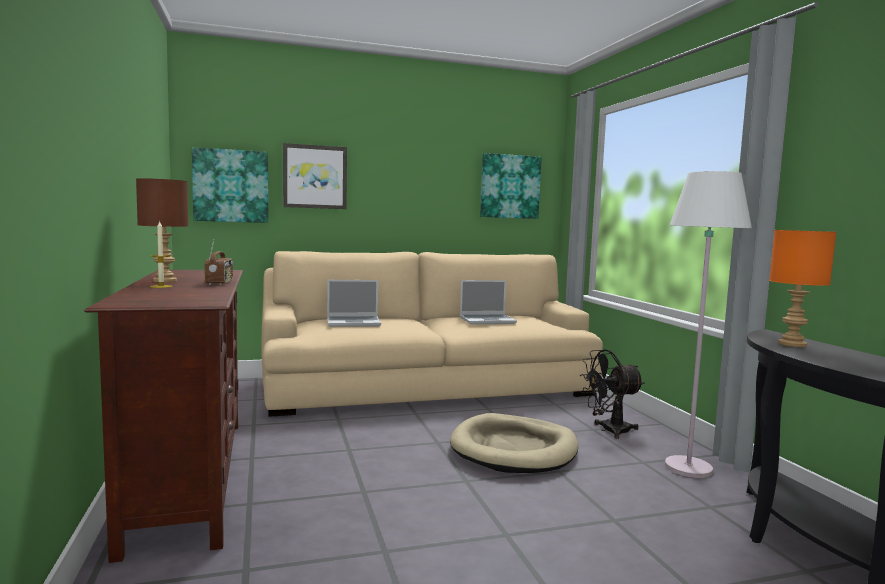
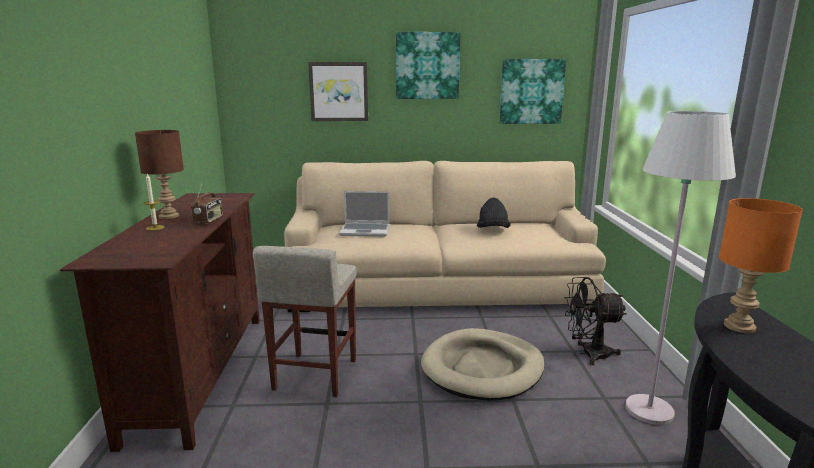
camera: 15 degrees right, 10 degrees up
picture [192,147,268,223] -> picture moved to [396,32,461,99]
laptop [460,280,517,324] -> black hat [477,198,511,228]
none -> beige stool [253,246,357,397]

